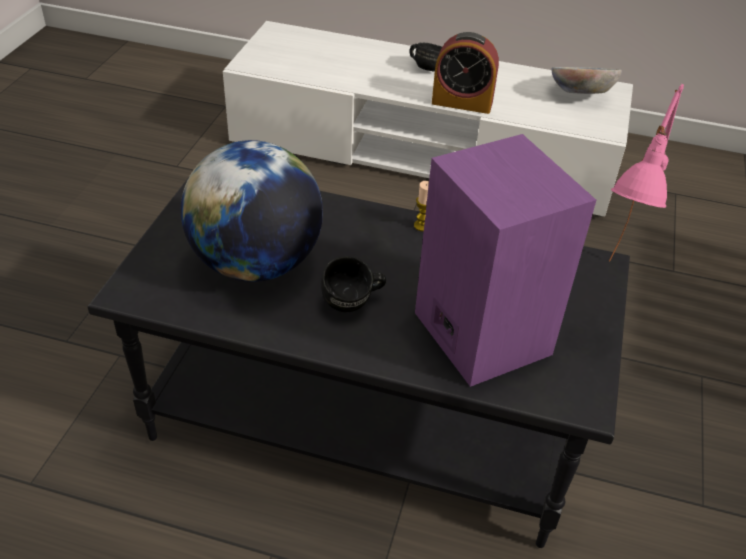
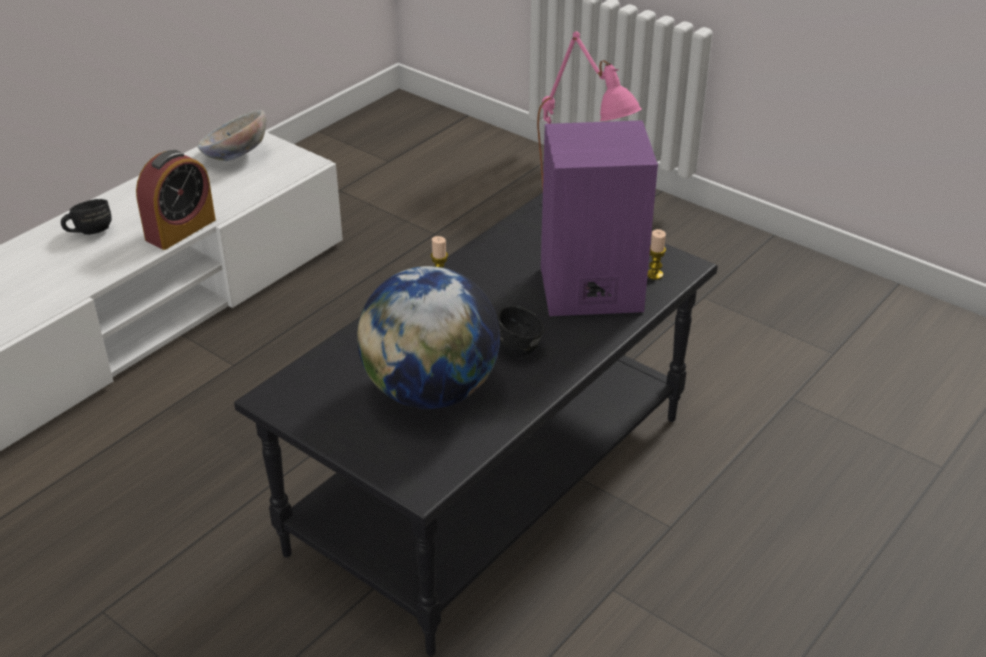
camera: 65 degrees left, 5 degrees down
none -> candle [647,229,666,280]

